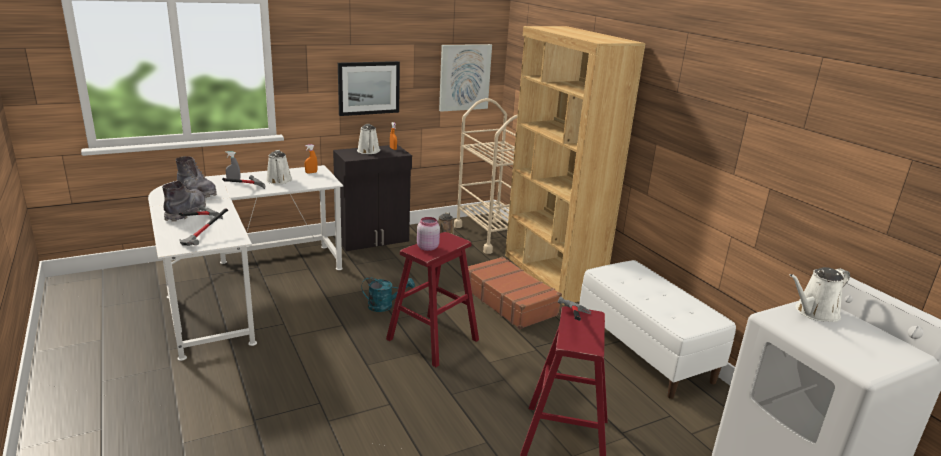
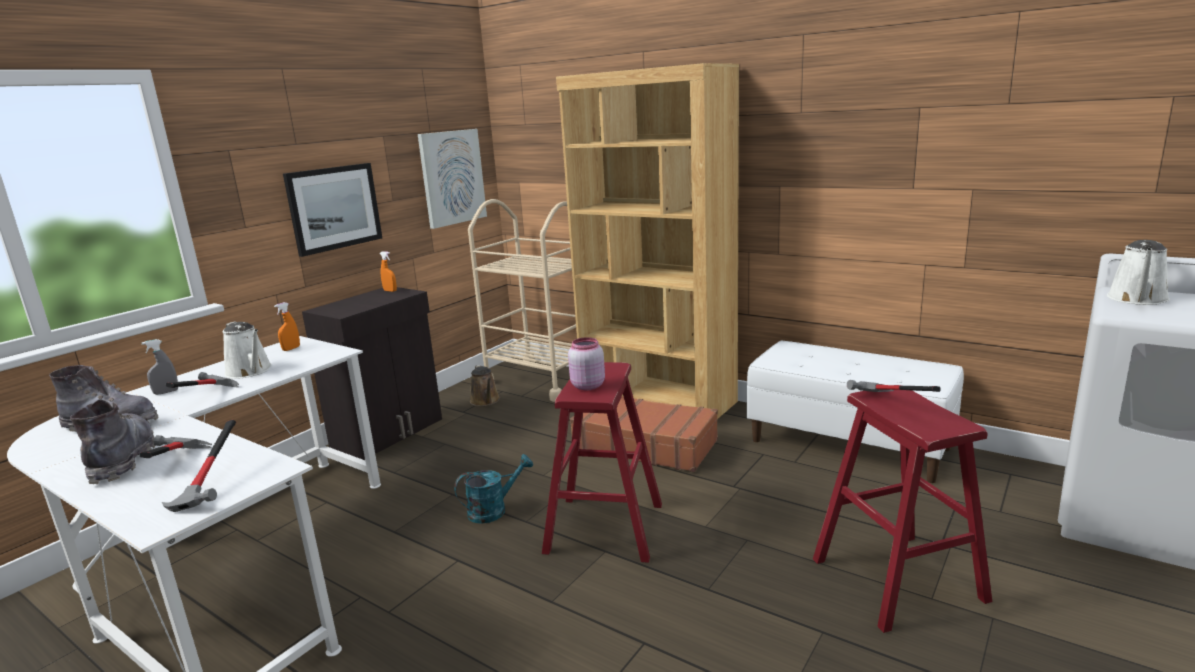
camera: 25 degrees left, 5 degrees down
white watering can [357,124,380,154] -> none

